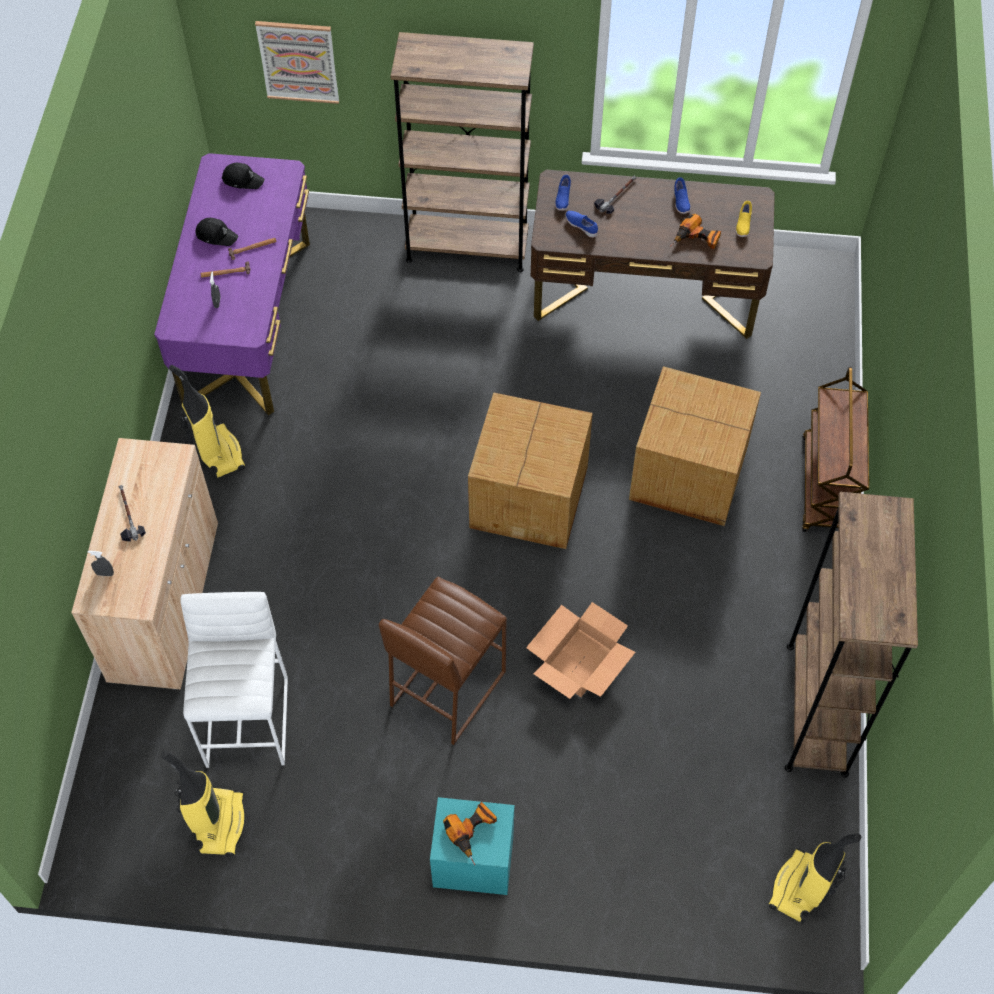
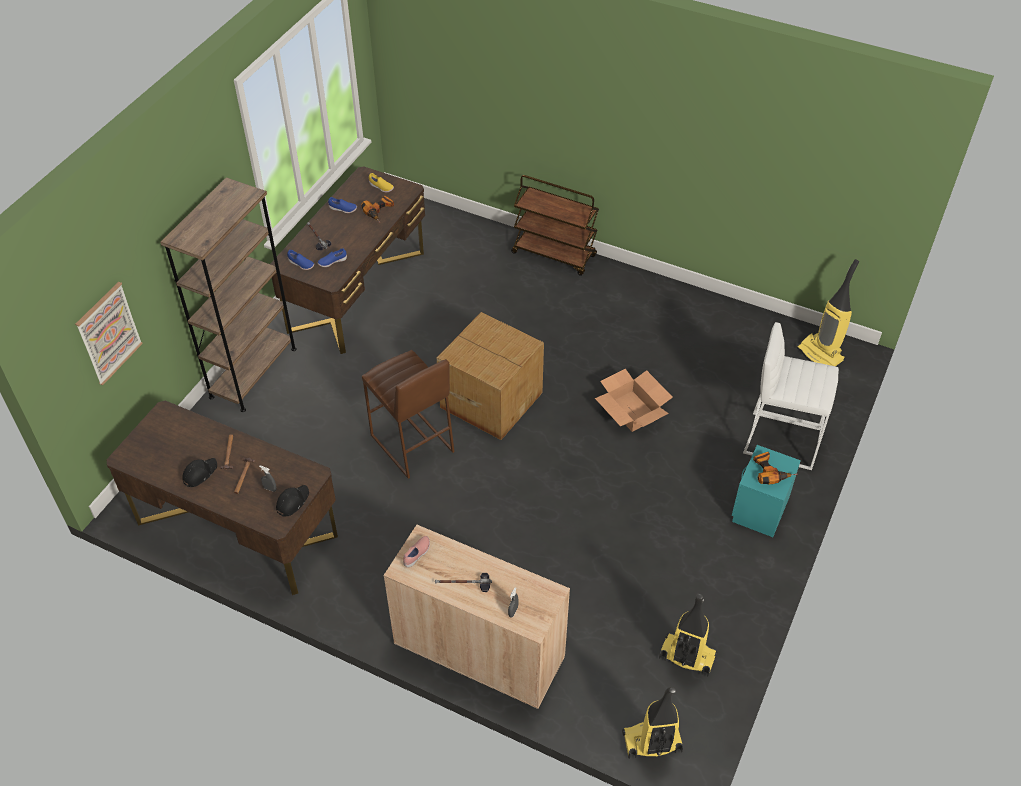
camera: 70 degrees left, 10 degrees down
purple desk [154,153,310,415] -> brown desk [106,400,338,595]
vacuum cleaner [169,365,245,479] -> vacuum cleaner moved to [622,687,683,759]
white stool [180,592,288,768] -> white stool moved to [743,322,839,470]
black cap [222,163,265,189] -> black cap moved to [276,485,309,516]
brown stool [379,577,507,745] -> brown stool moved to [362,350,454,479]
cardboard box [629,366,761,526] -> none
brown bookcase [785,492,918,778] -> none
none -> pink shoe [403,536,430,567]

